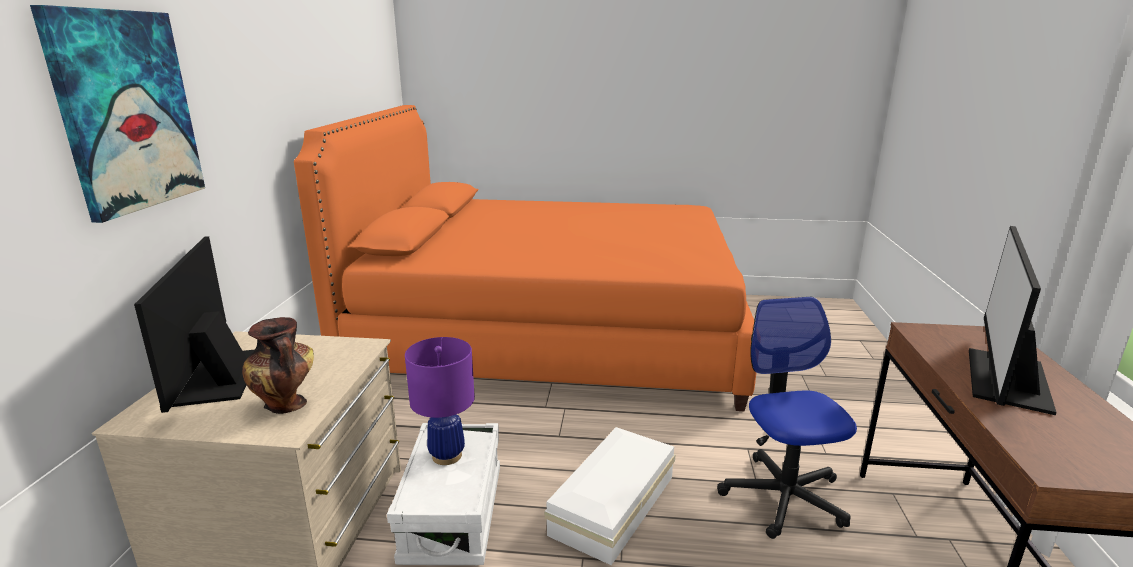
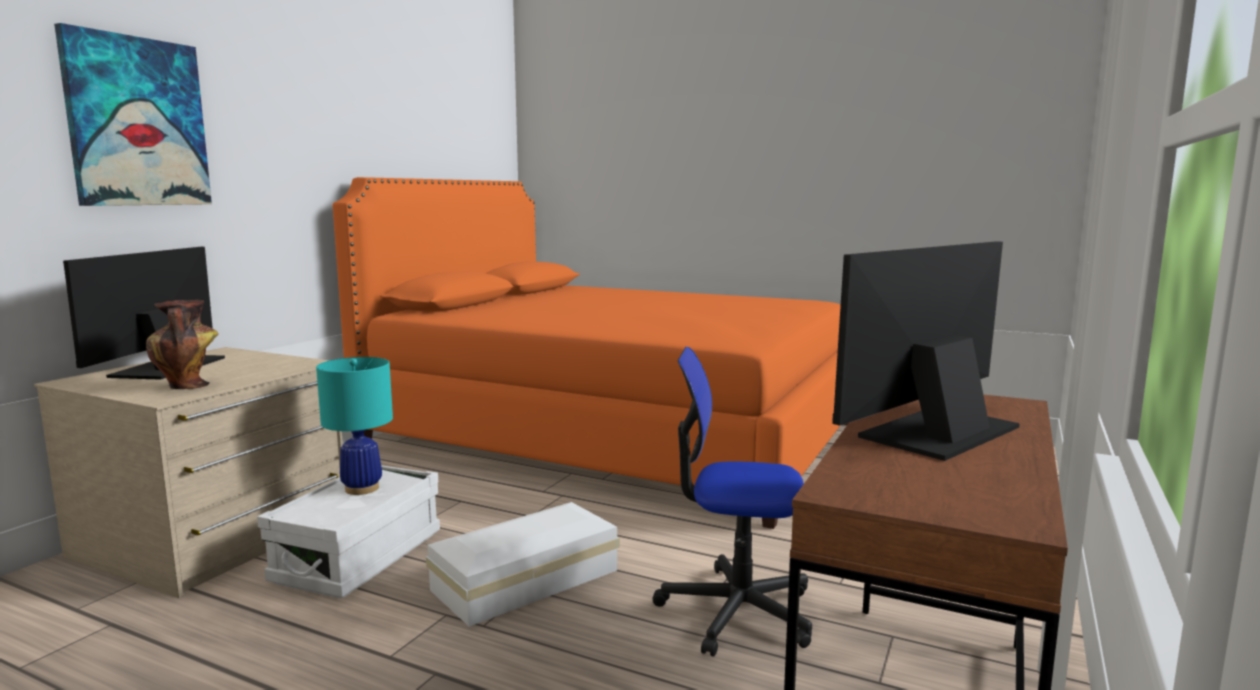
camera: 20 degrees right, 10 degrees down
purple table lamp [405,337,475,465] -> turquoise table lamp [316,357,393,495]
office chair [717,297,857,539] -> office chair turned 90 degrees counterclockwise [653,347,812,657]

